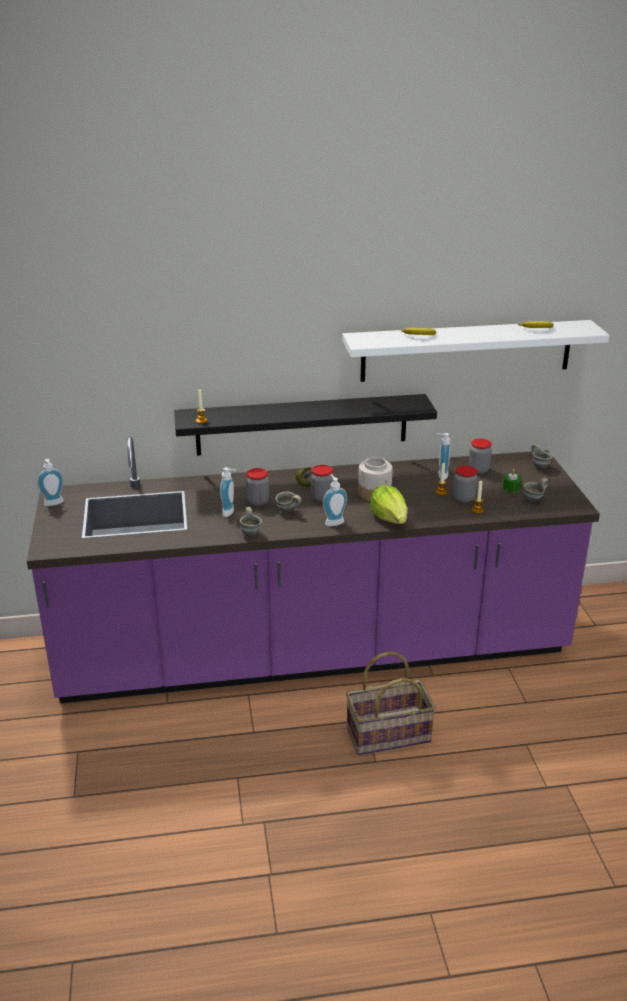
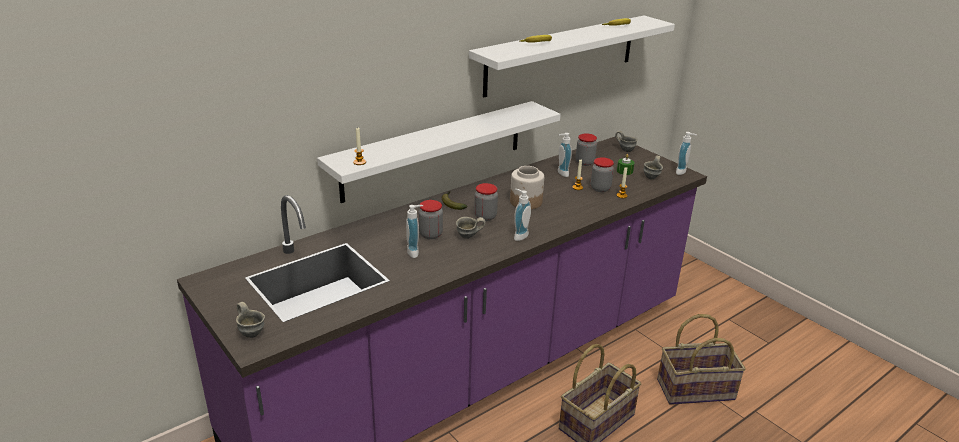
camera: 30 degrees left, 0 degrees up
soap dispenser [37,459,64,506] -> soap dispenser moved to [676,132,697,175]
black shelf [174,394,437,456] -> white shelf [317,101,561,203]
grey mug [240,507,262,537] -> grey mug moved to [236,302,265,338]
lettuce [370,485,408,524] -> none
none -> basket [657,314,746,405]

